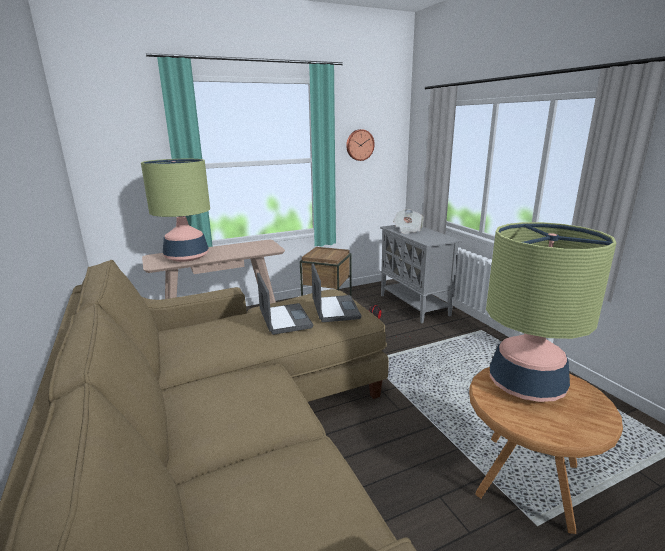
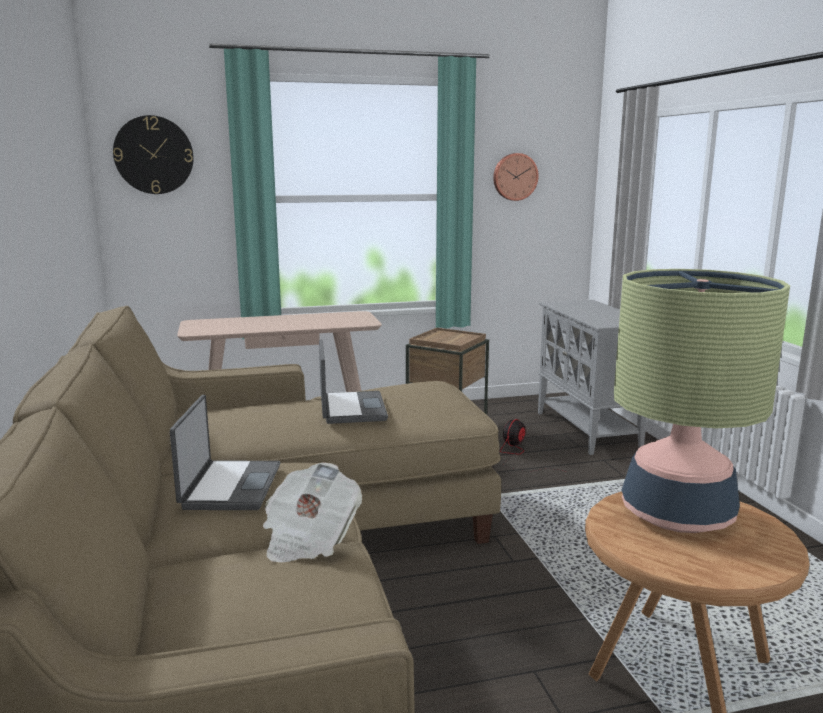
camera: 10 degrees right, 5 degrees down
table lamp [141,159,210,262] -> none
laptop [312,263,362,322] -> laptop moved to [170,395,280,510]
newspaper [393,209,424,234] -> newspaper moved to [263,463,362,562]
none -> wall clock [113,115,194,194]

